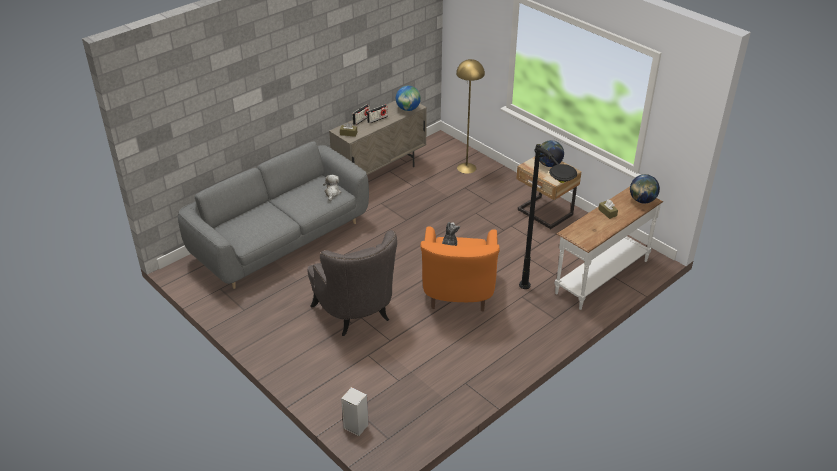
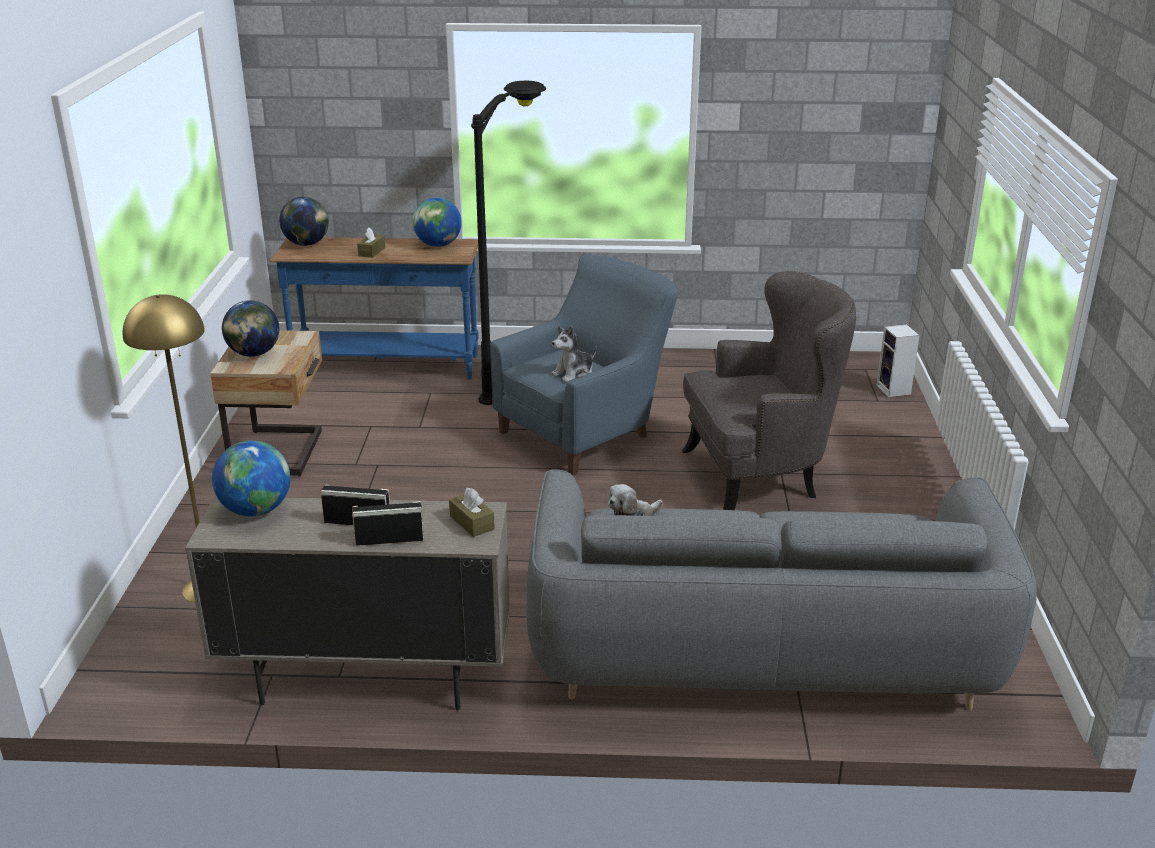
camera: 135 degrees left, 10 degrees down
grey armchair [308,230,397,336] -> grey armchair turned 60 degrees clockwise [682,271,857,510]
orange armchair [420,226,500,311] -> blue armchair [490,255,679,476]
white console table [555,187,663,310] -> blue console table [270,237,479,379]
none -> globe [413,197,462,247]

